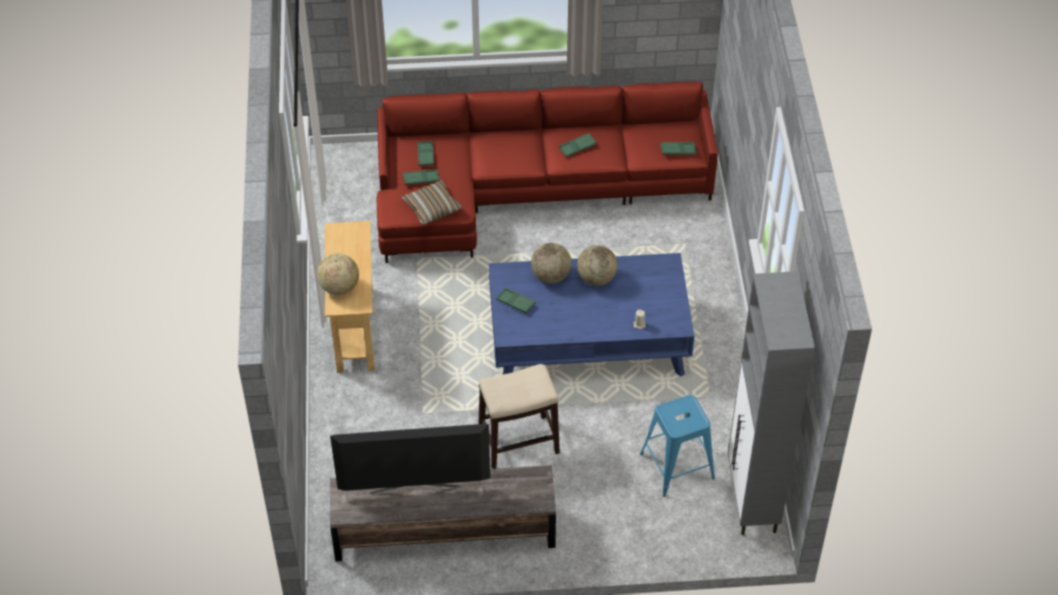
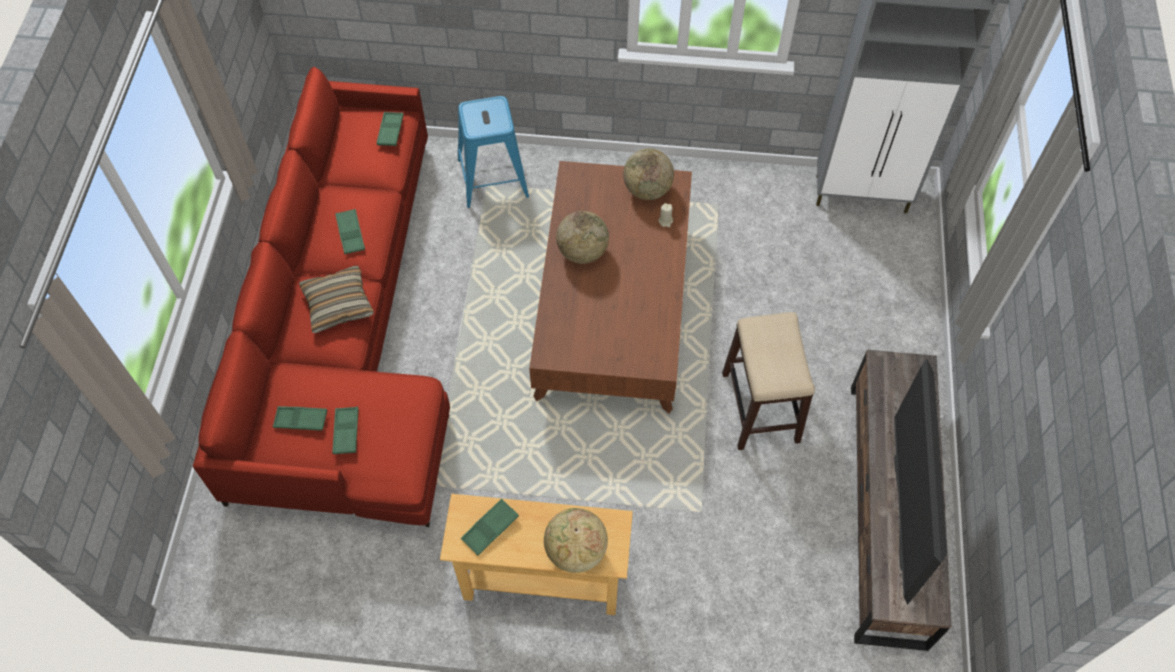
camera: 80 degrees left, 10 degrees up
pillow [402,180,462,225] -> pillow moved to [299,266,374,333]
blue coffee table [489,253,694,377] -> brown coffee table [529,161,692,414]
green tray [496,288,536,313] -> green tray moved to [461,499,519,556]
globe [531,243,572,283] -> globe moved to [623,149,674,200]
blue stool [640,395,715,497] -> blue stool moved to [458,96,529,208]

